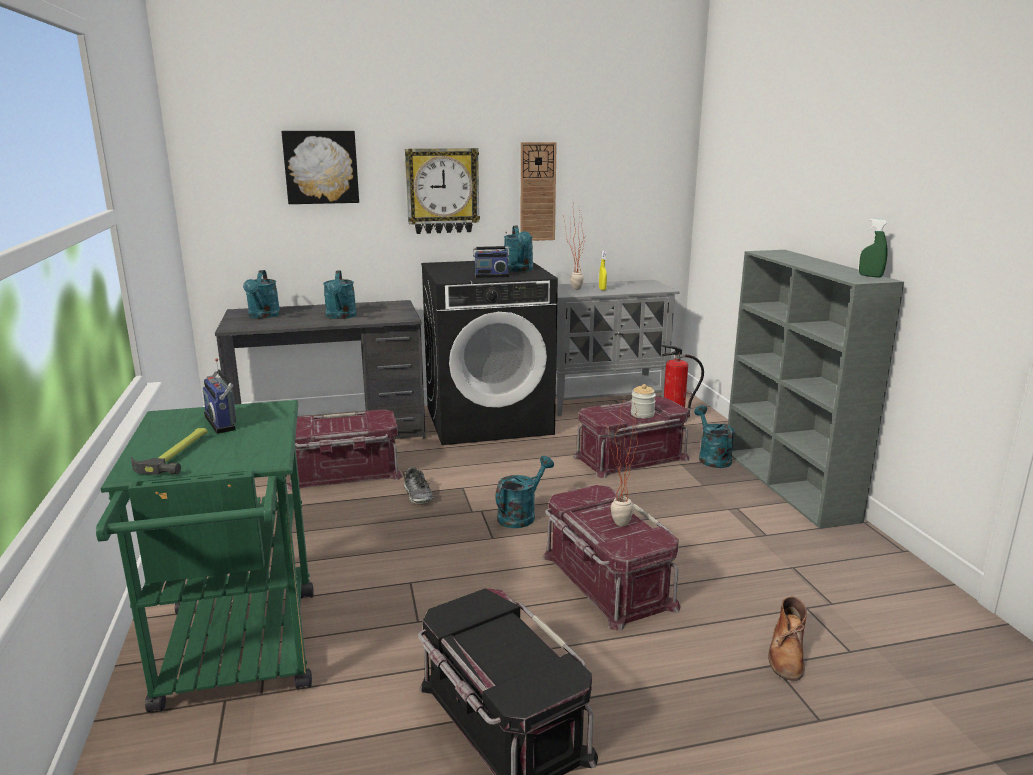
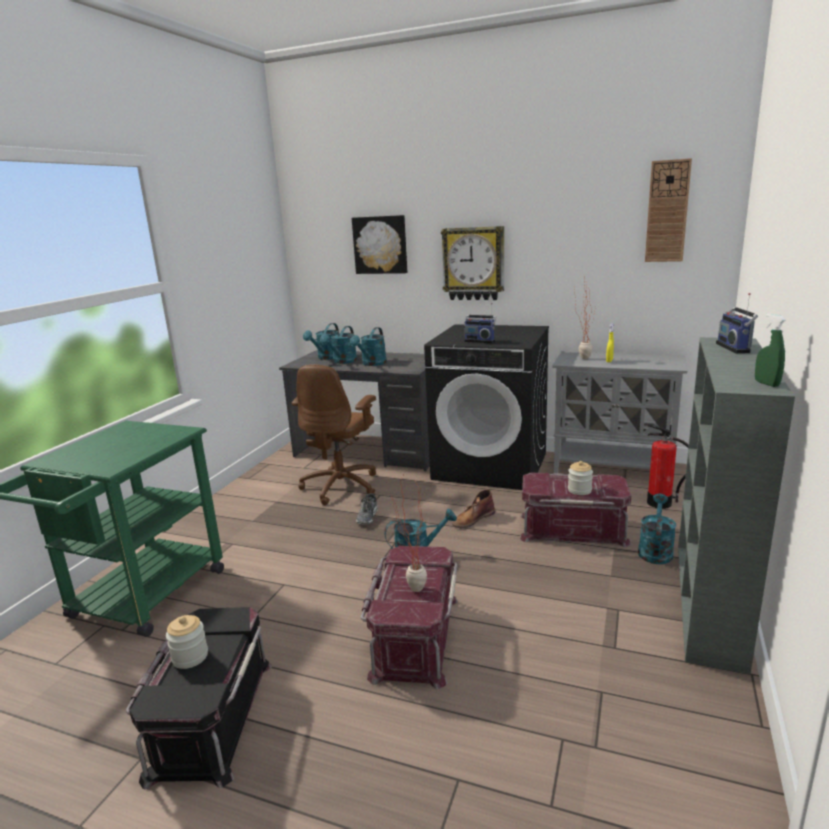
camera: 35 degrees right, 0 degrees up
hammer [131,428,208,475] -> none
radio [202,358,237,434] -> radio moved to [716,293,758,353]
red storage box [287,409,403,491] -> brown office chair [292,365,376,505]
turquoise watering can [504,226,533,272] -> turquoise watering can moved to [320,326,357,364]
wall clock [521,142,557,241] -> wall clock moved to [645,158,692,262]
brown boot [768,596,807,681] -> brown boot moved to [452,490,495,528]
none -> jar [166,615,208,669]

